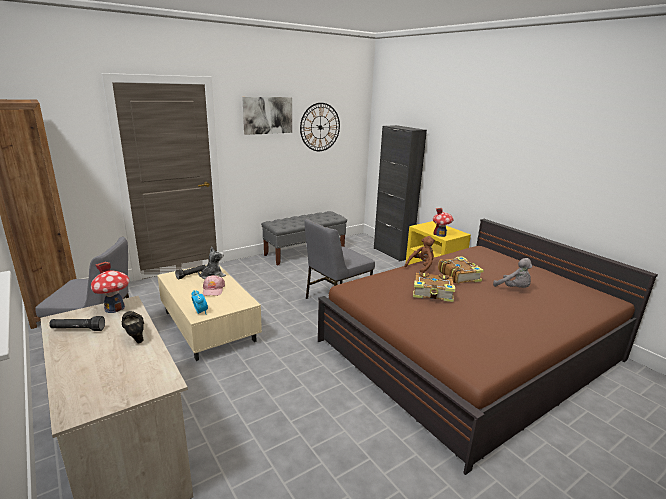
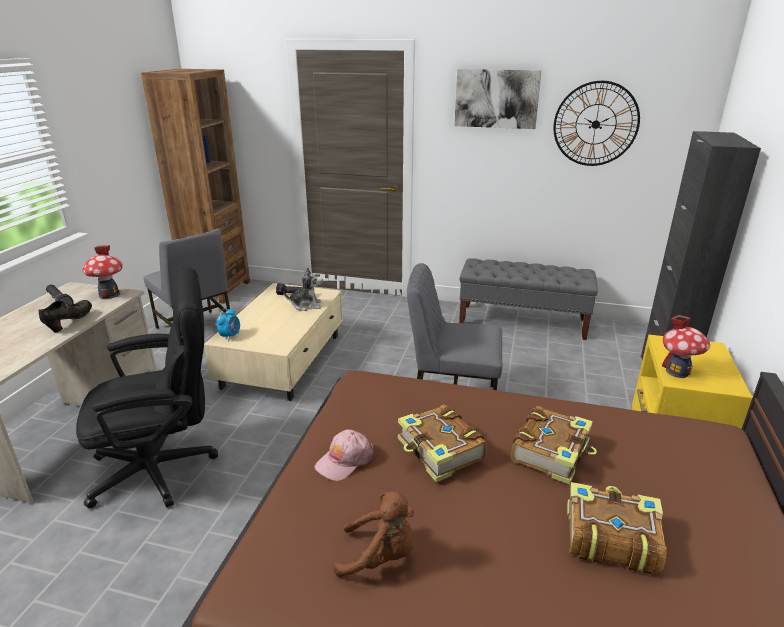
camera: 50 degrees right, 5 degrees up
pink cap [203,275,225,296] -> pink cap moved to [314,430,374,481]
brown plush toy [404,236,435,273] -> brown plush toy moved to [334,491,414,577]
grey plush toy [493,258,532,288] -> book [567,482,667,574]
none -> black office chair [76,268,218,509]

